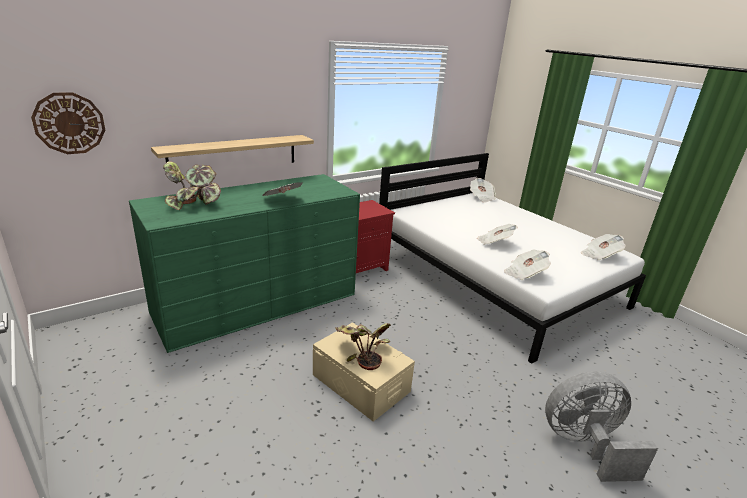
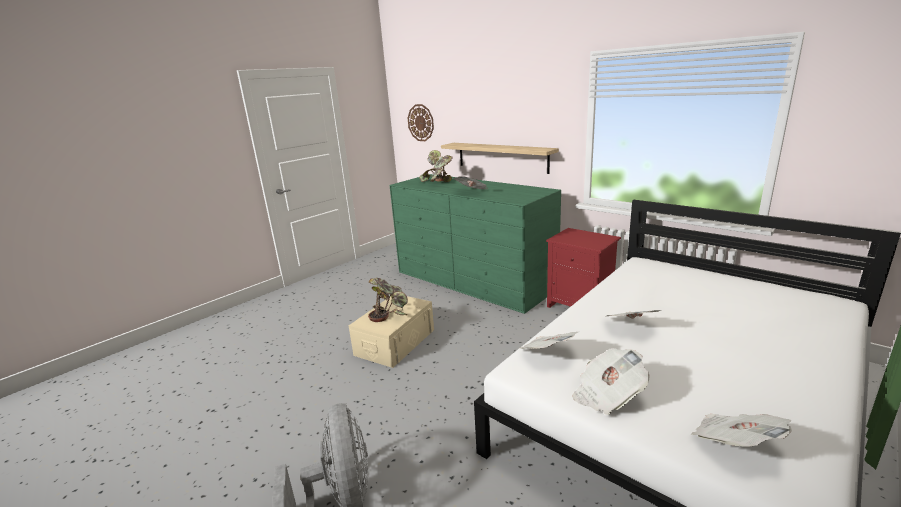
camera: 80 degrees right, 5 degrees down
newspaper [470,178,496,203] -> newspaper moved to [572,348,650,415]

